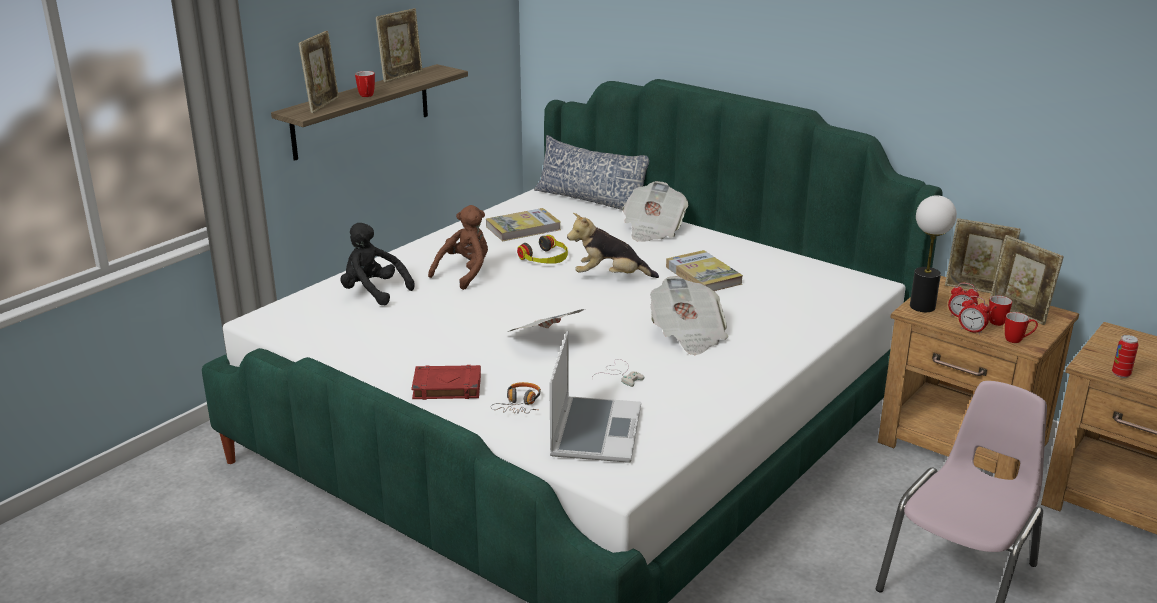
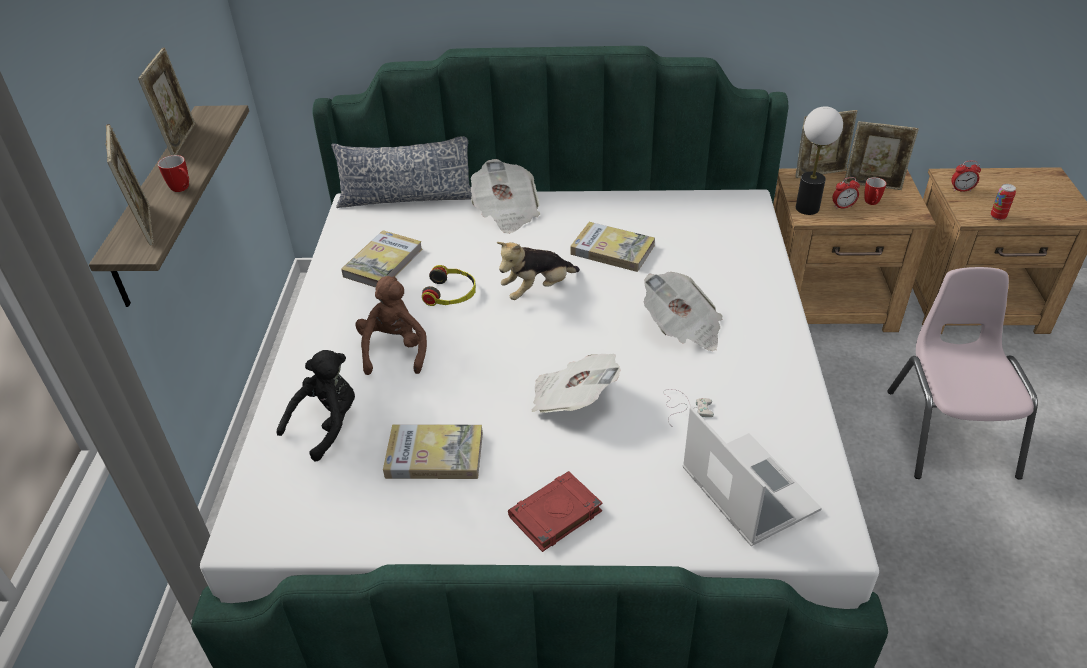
camera: 35 degrees left, 15 degrees up
black plush toy [341,223,415,305] -> black plush toy turned 135 degrees clockwise [277,350,355,461]
headphones [490,382,541,413] -> none
alarm clock [959,296,990,335] -> alarm clock moved to [951,161,981,192]
mug [1005,312,1038,343] -> none
none -> book [383,425,483,479]

